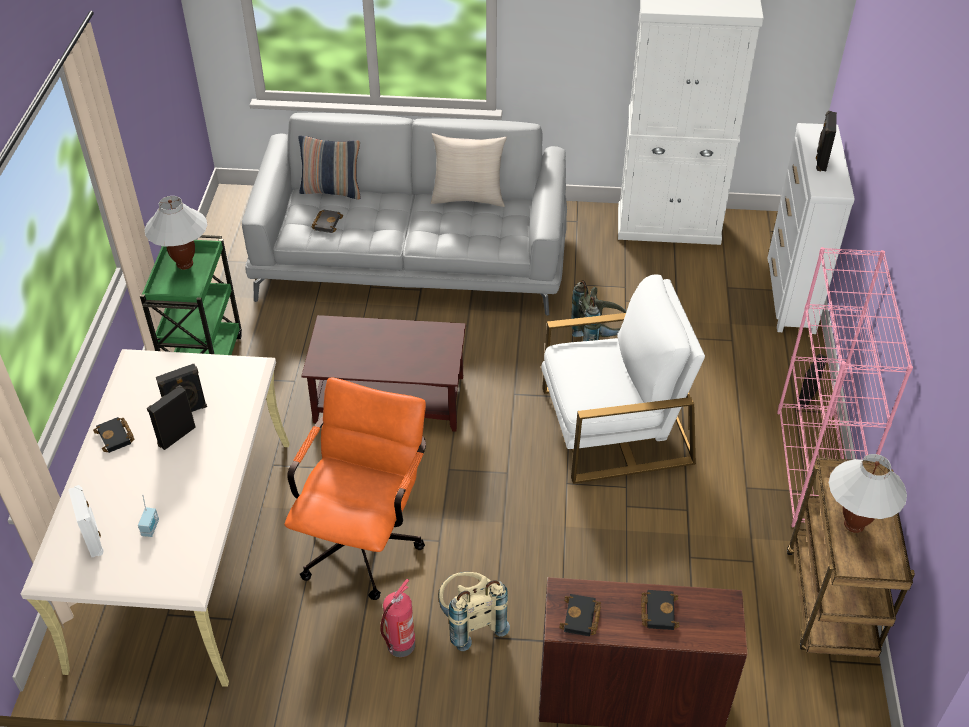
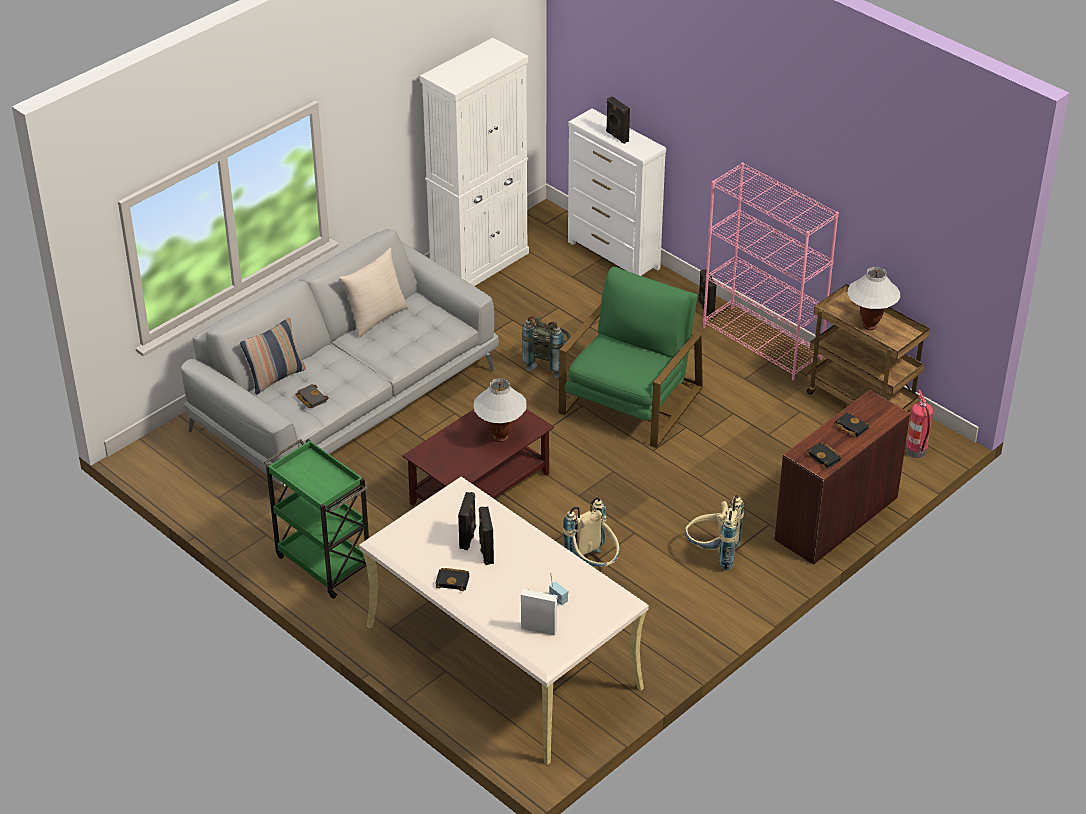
camera: 50 degrees left, 5 degrees down
white table lamp [145,196,208,270] -> white table lamp moved to [474,378,527,442]
orange office chair [284,377,426,600] -> beige backpack [563,497,620,567]
fire extinguisher [380,579,415,657] -> fire extinguisher moved to [905,389,933,458]
white armchair [541,275,705,484] -> green armchair [559,267,703,448]

